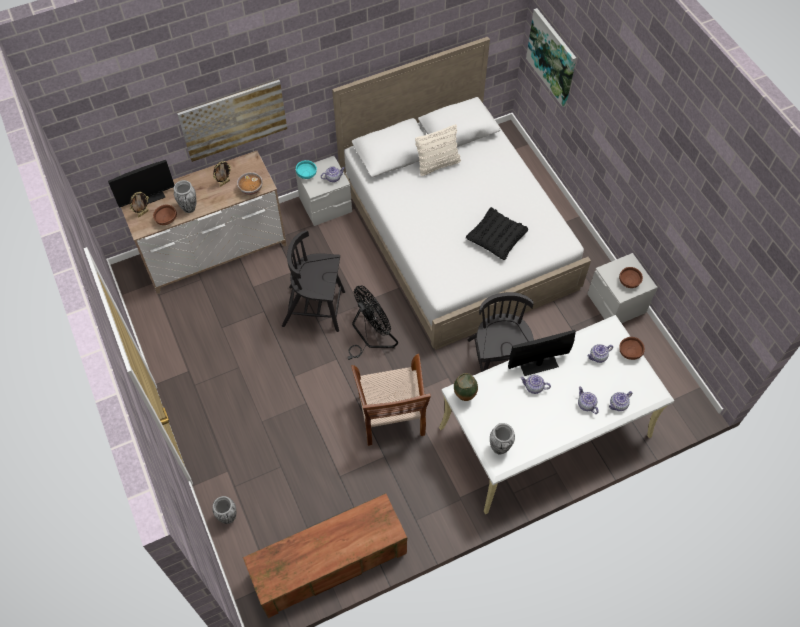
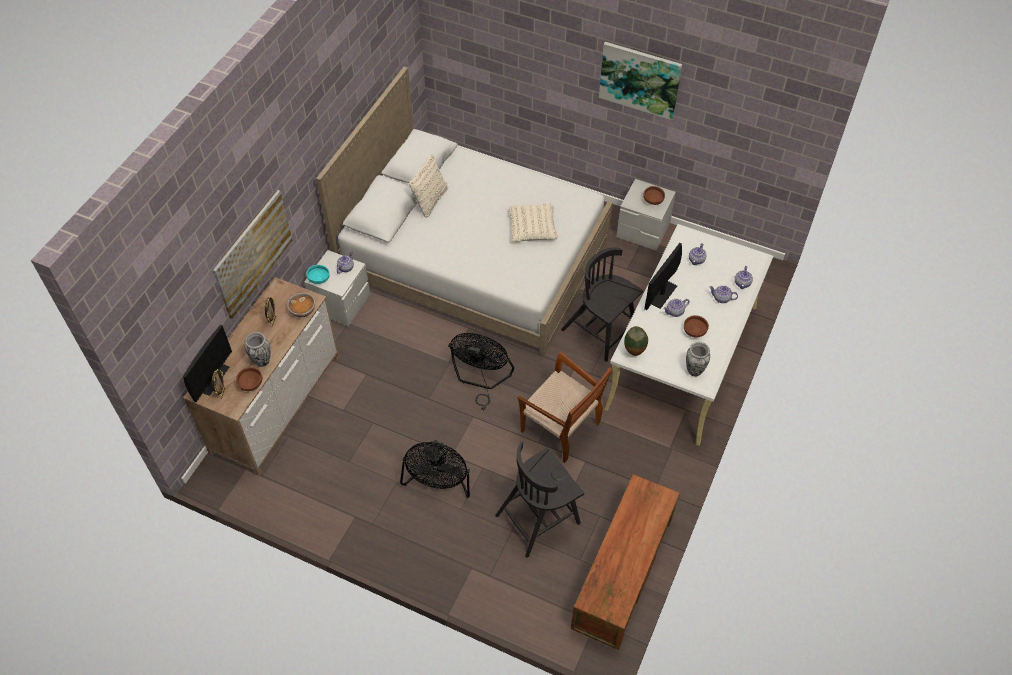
camera: 40 degrees left, 5 degrees down
vase [212,496,236,524] -> none
black chair [282,230,345,332] -> black chair moved to [495,442,584,558]
black pillow [466,207,528,260] -> beige pillow [509,203,558,242]
picture [526,8,576,107] -> picture moved to [599,42,682,120]
brown bowl [619,337,645,360] -> brown bowl moved to [684,315,709,338]
none -> black fan [400,440,470,498]

